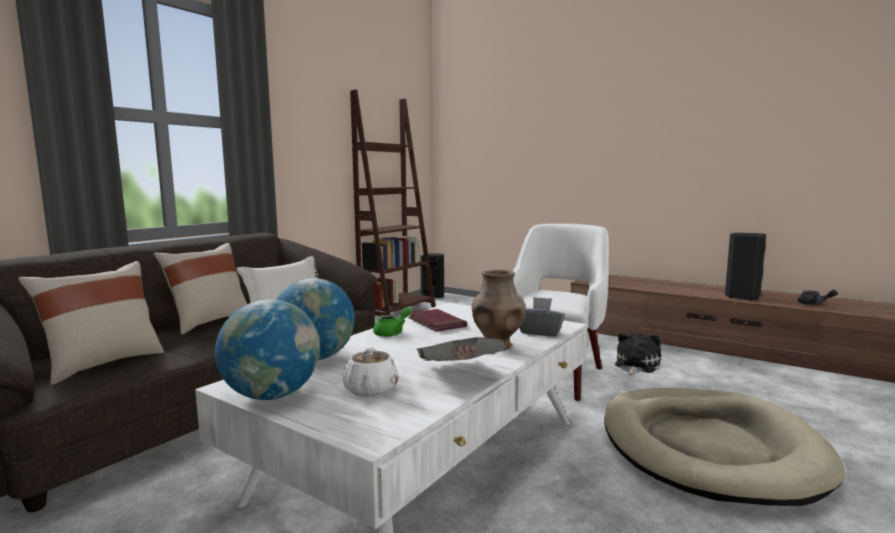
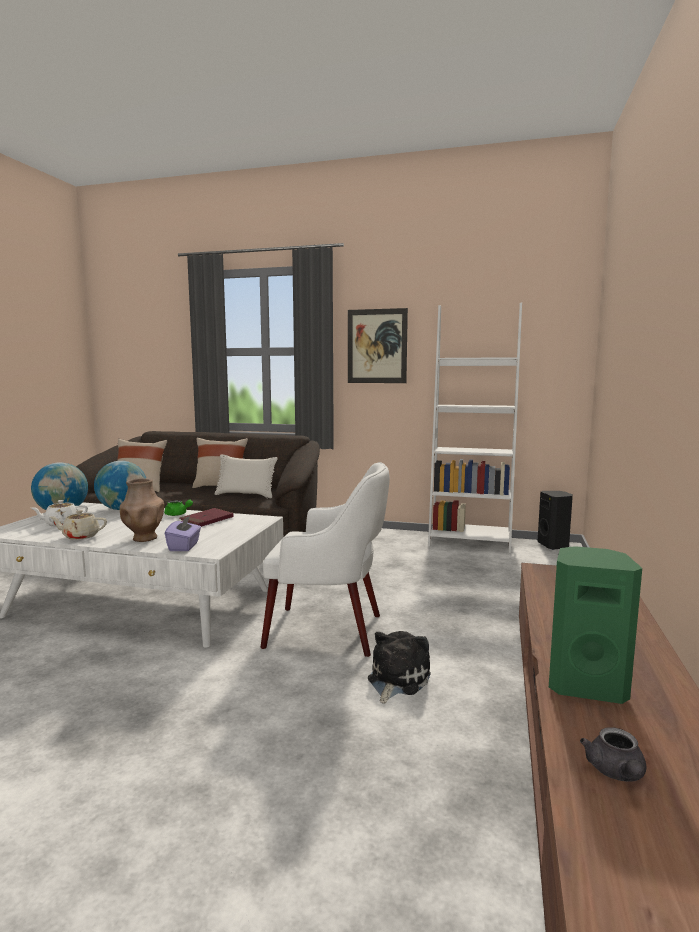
camera: 70 degrees right, 0 degrees up
brown bookcase [350,90,436,316] -> white bookcase [428,303,522,553]
newspaper [416,337,507,361] -> beige teapot [50,510,107,540]
grey tissue box [519,297,565,337] -> purple tissue box [165,515,201,551]
beige dog bed [604,388,845,506] -> none
plush toy [615,333,661,376] -> plush toy turned 75 degrees counterclockwise [368,631,431,704]
black speaker [725,233,766,301] -> green speaker [549,546,642,704]
none -> picture [348,308,408,383]

